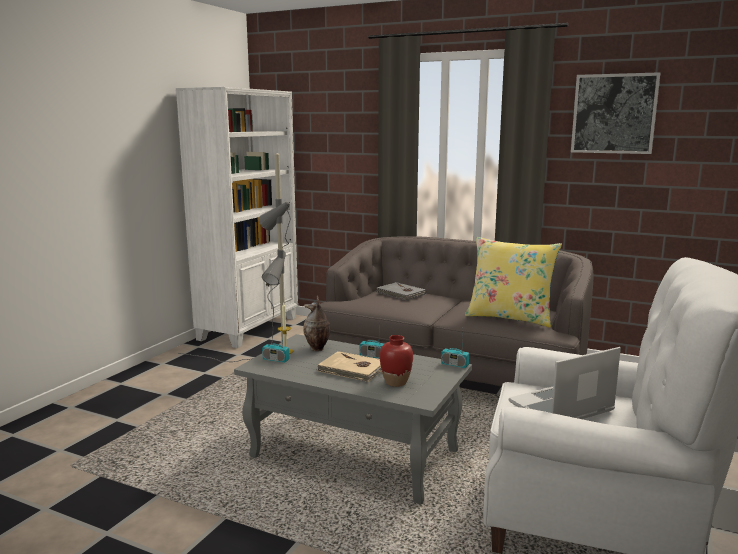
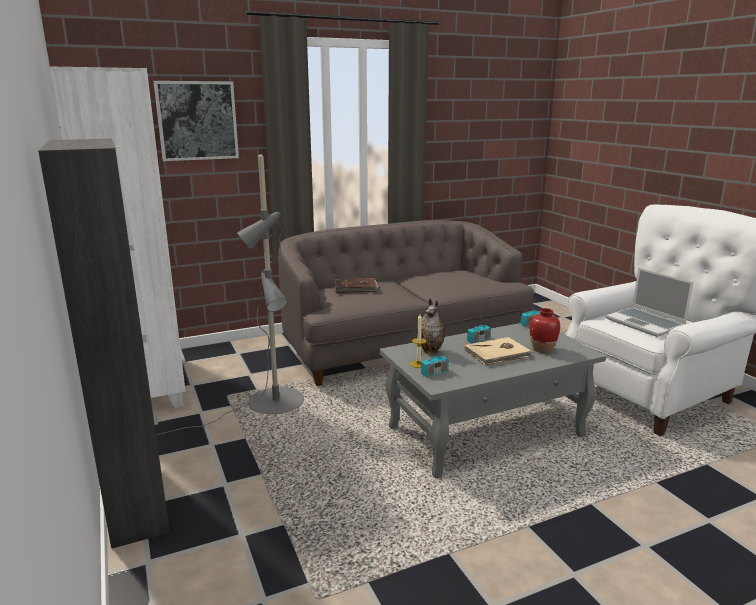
camera: 50 degrees left, 5 degrees up
grey book [376,282,426,300] -> brown book [335,278,378,293]
yellow pillow [465,237,562,327] -> none
laptop [509,347,621,419] -> laptop turned 45 degrees counterclockwise [606,268,693,337]
picture [571,72,660,154] -> picture moved to [154,81,239,161]
none -> black cabinet [38,139,170,549]

